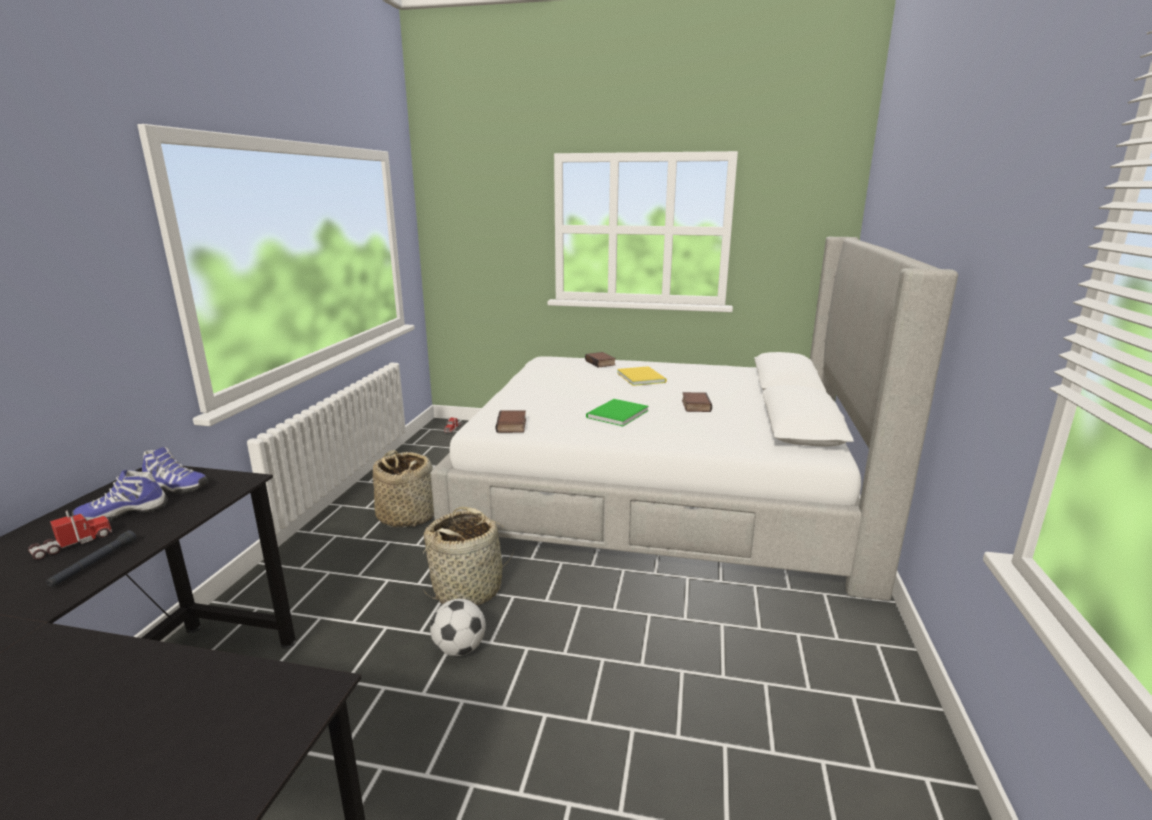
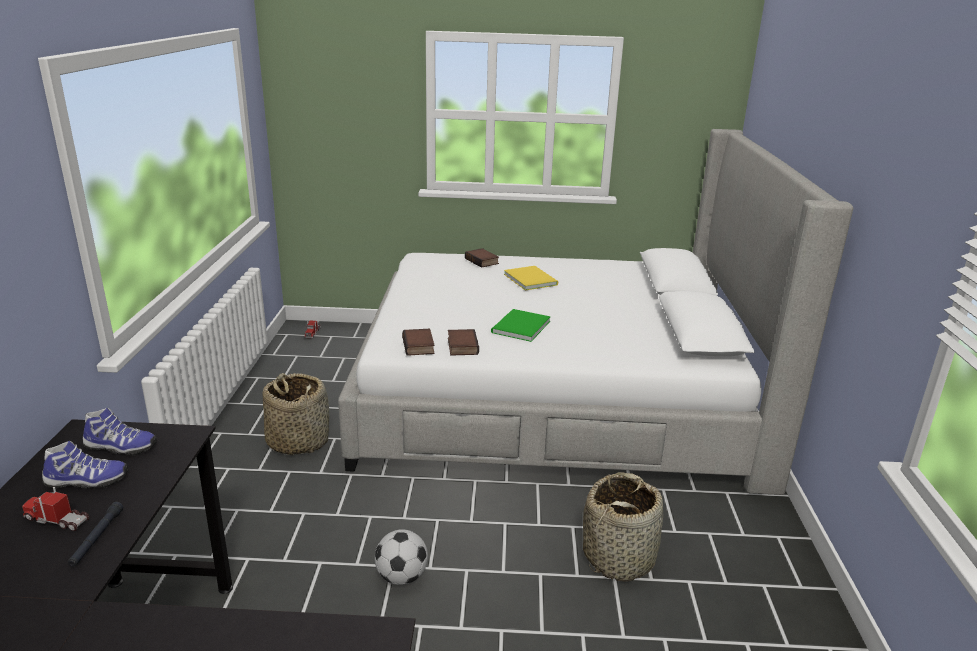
camera: 10 degrees left, 5 degrees up
toy truck [28,510,112,560] -> toy truck turned 105 degrees counterclockwise [22,487,90,531]
shoe [72,470,168,522] -> shoe turned 150 degrees counterclockwise [42,441,128,489]
basket [423,507,515,605] -> basket moved to [583,472,663,582]
book [682,392,712,412] -> book moved to [448,329,479,356]

